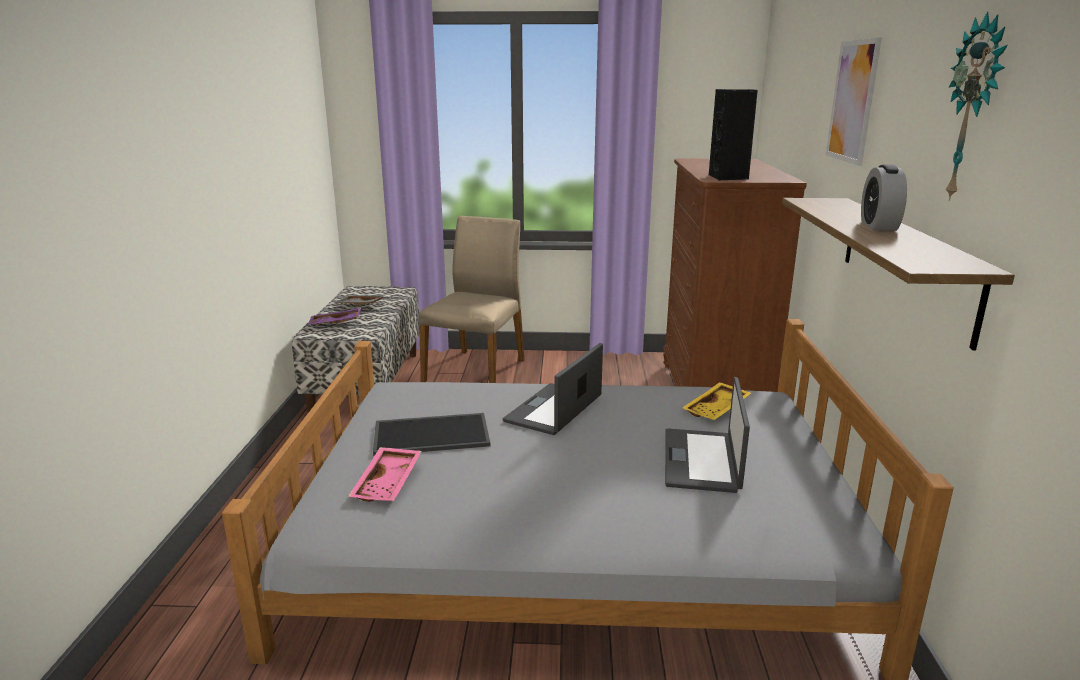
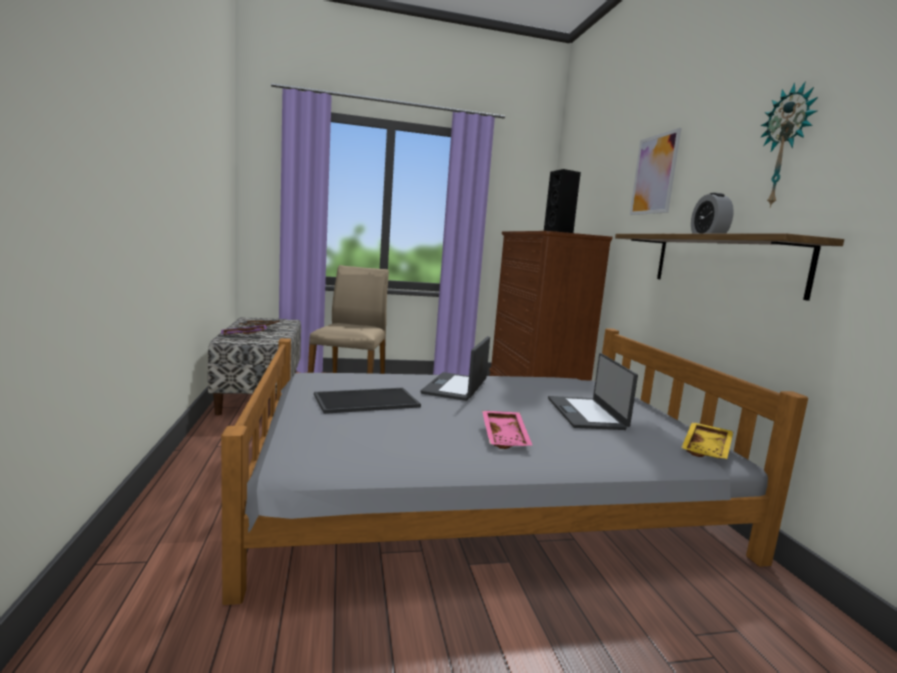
camera: 15 degrees left, 10 degrees down
pink tray [348,447,422,502] -> pink tray moved to [482,411,532,449]
yellow tray [682,382,751,420] -> yellow tray moved to [681,422,734,459]

